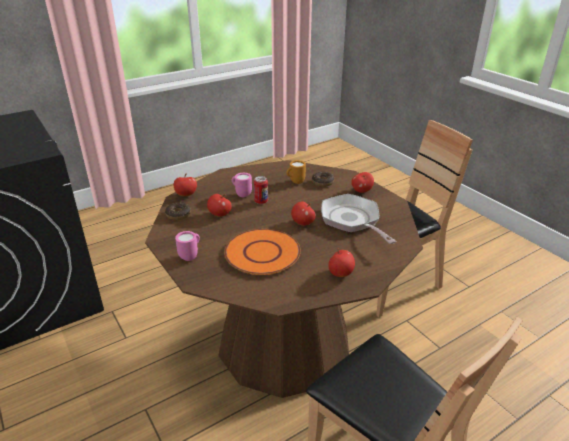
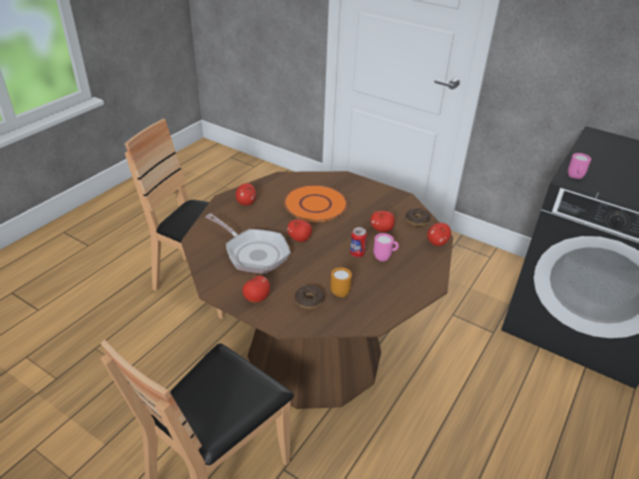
camera: 155 degrees right, 5 degrees up
pink mug [175,231,200,261] -> pink mug moved to [568,153,591,179]

